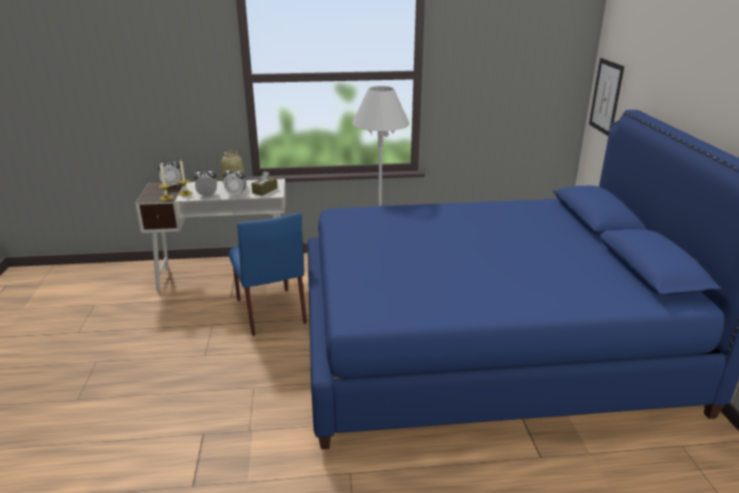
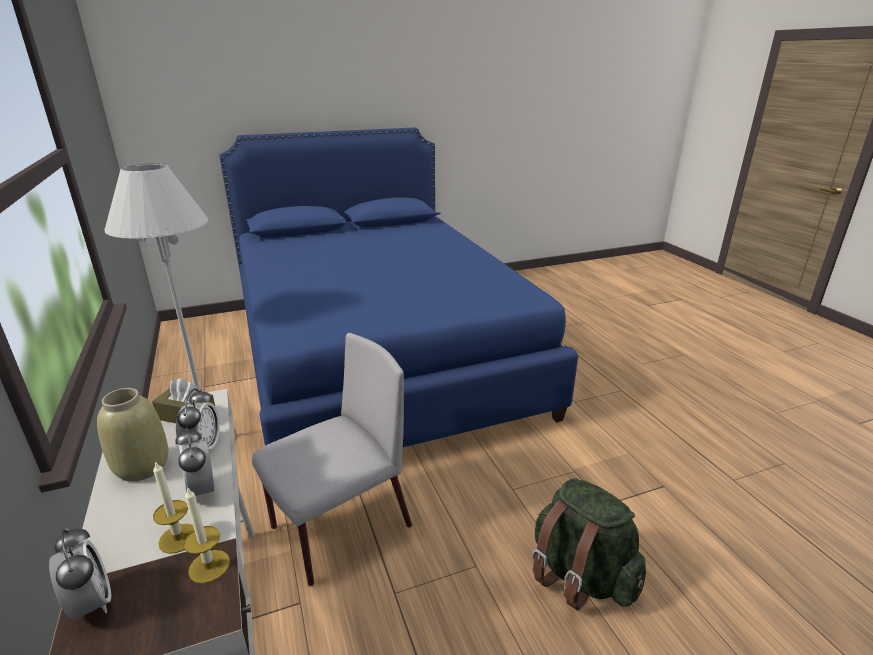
camera: 105 degrees left, 0 degrees up
blue chair [229,213,307,336] -> grey chair [252,333,412,586]
picture [589,58,624,136] -> none
none -> green backpack [532,478,646,611]

